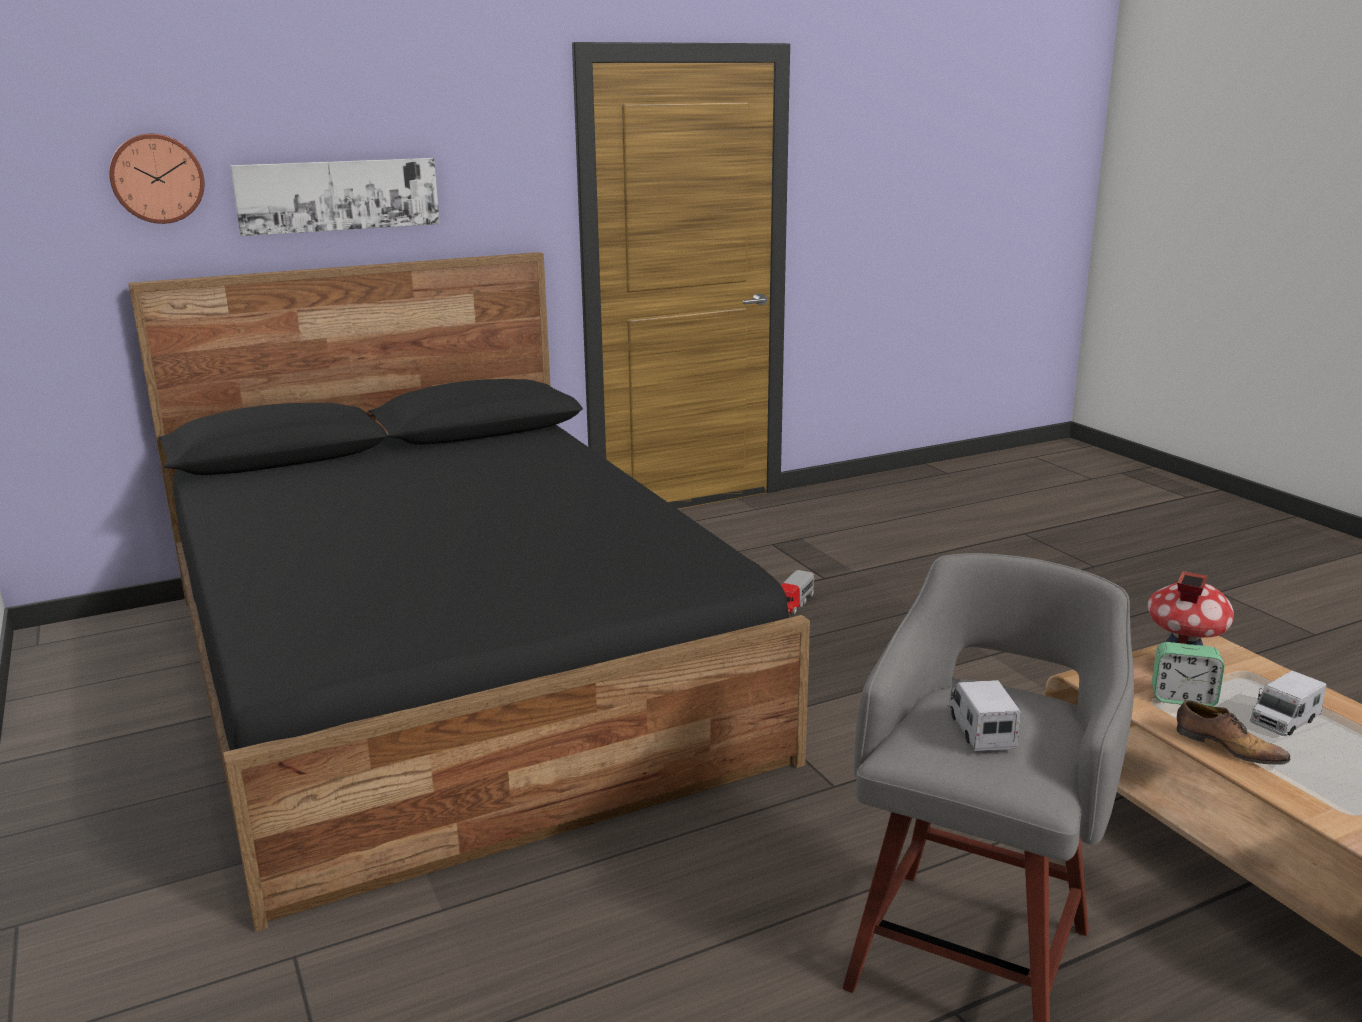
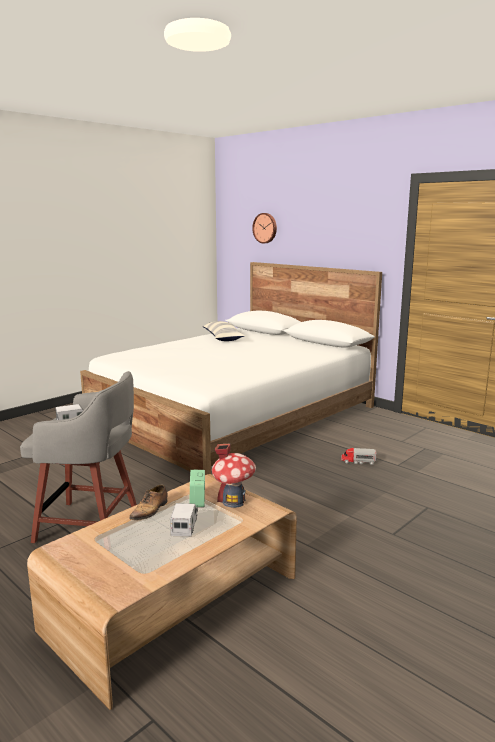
camera: 70 degrees right, 5 degrees down
black bed [128,252,810,932] -> white bed [80,262,382,475]
picture [230,158,440,236] -> none
toy truck [1250,670,1326,736] -> toy truck turned 60 degrees clockwise [170,503,198,536]
none -> pillow [202,321,245,341]

